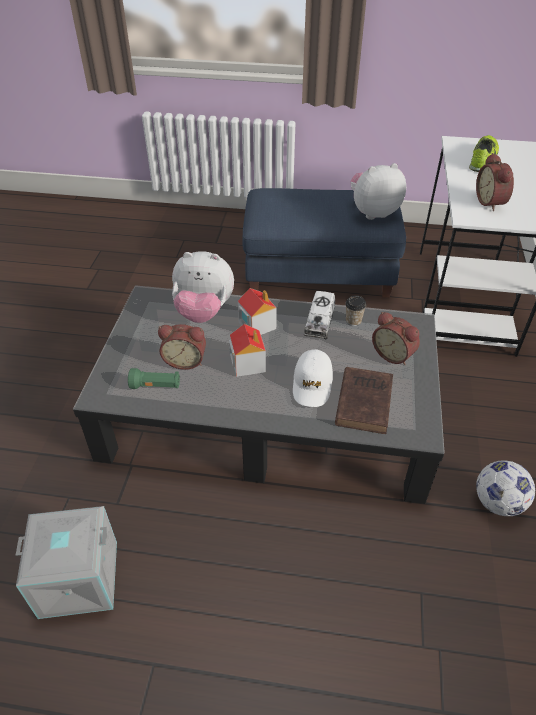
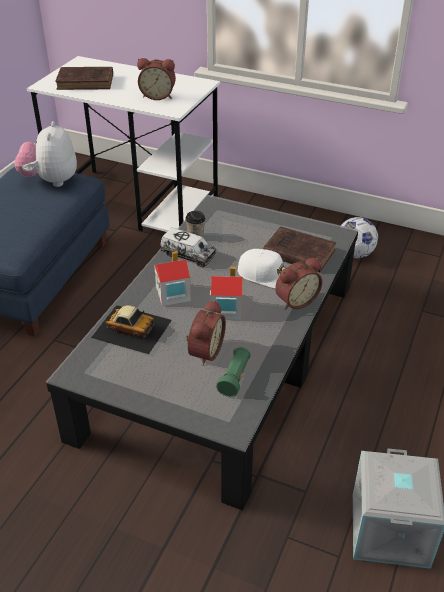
camera: 75 degrees left, 5 degrees down
plush toy [172,251,234,323] -> toy car [91,305,172,354]
alarm clock [372,312,420,366] -> alarm clock moved to [275,258,322,310]
shoe [469,135,499,172] -> brown book [55,67,113,90]

